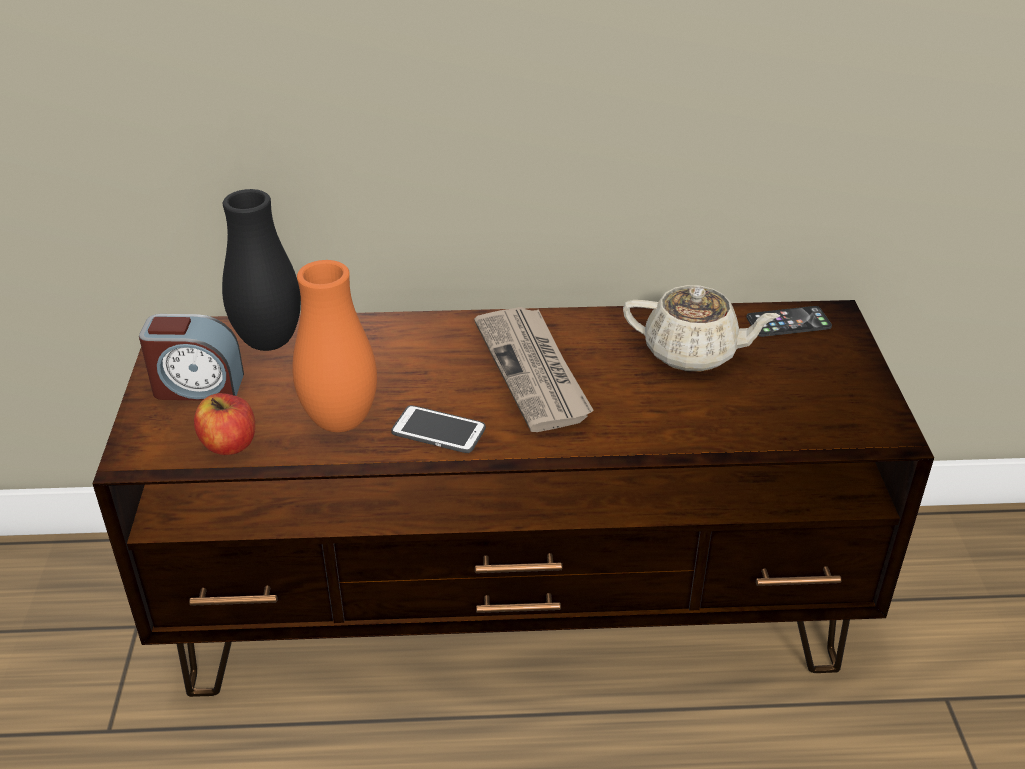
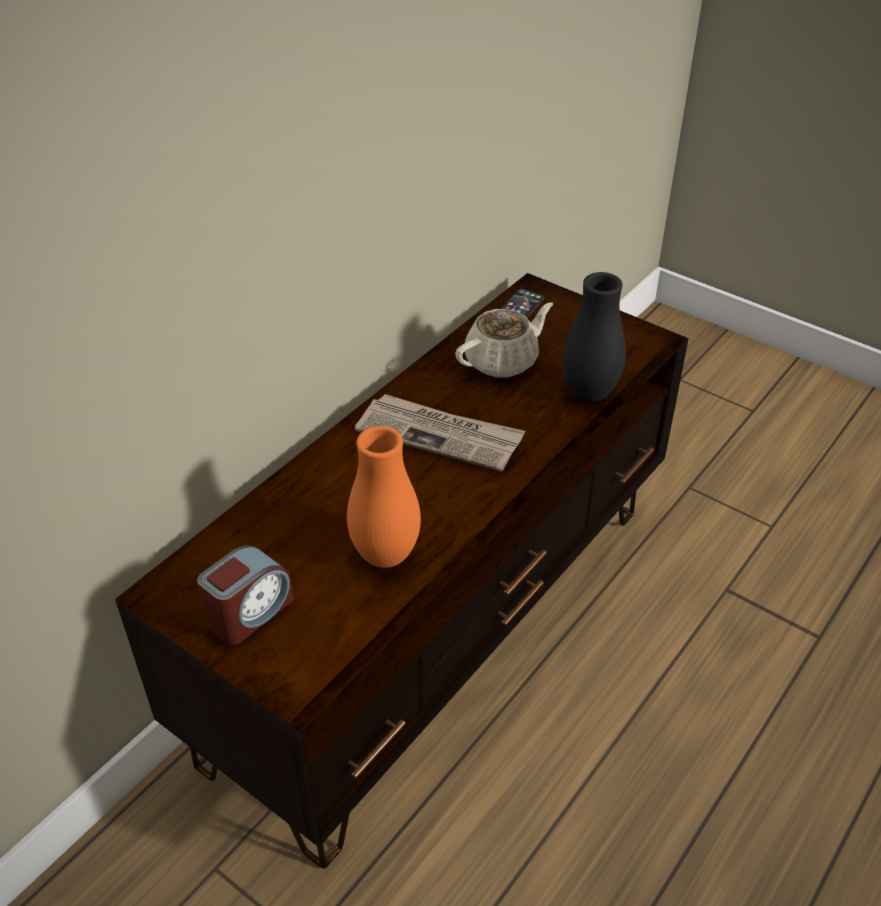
camera: 50 degrees left, 5 degrees up
apple [194,393,255,455] -> none
black vase [222,189,301,351] -> black vase moved to [562,272,626,402]
phone [391,405,486,453] -> none

